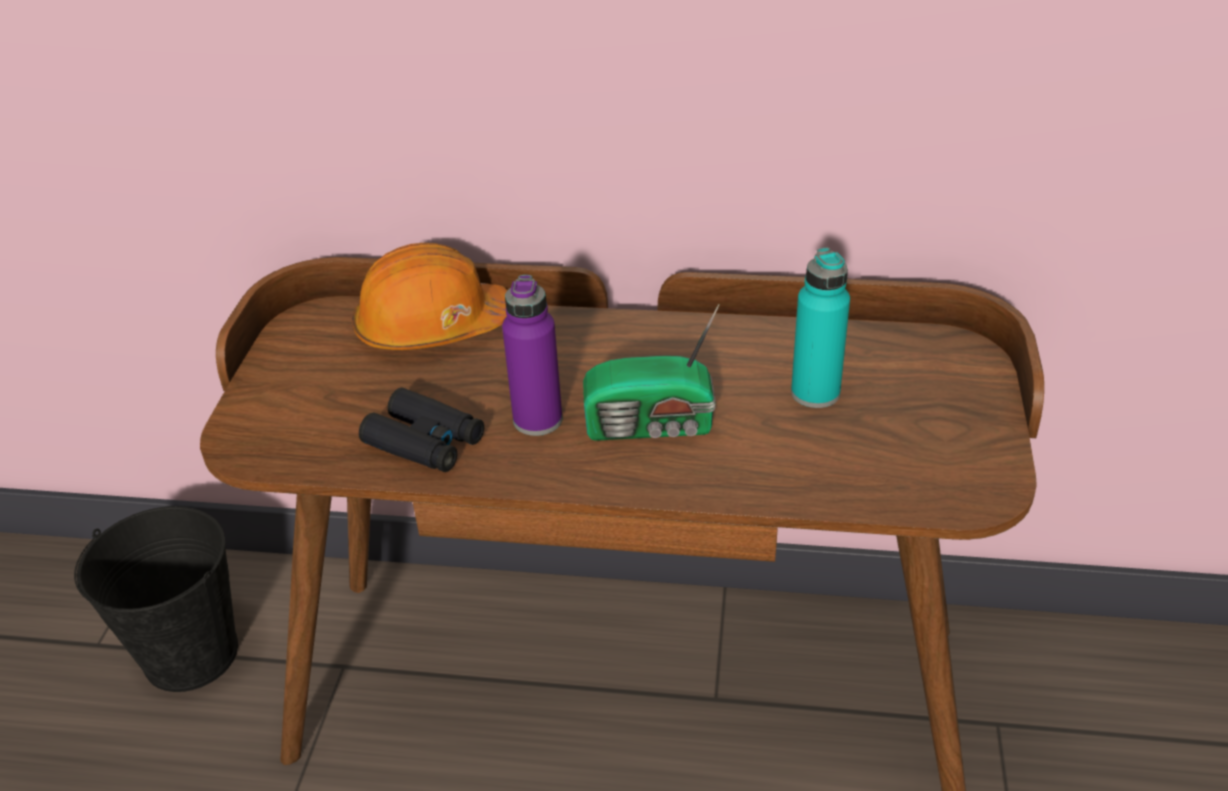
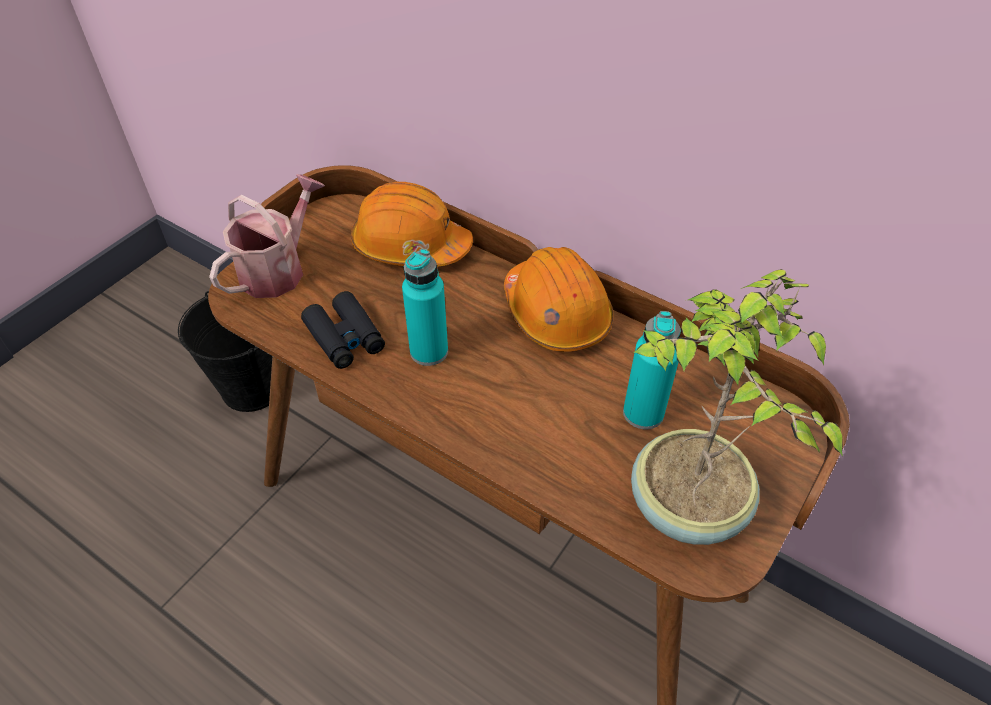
camera: 25 degrees right, 10 degrees up
purple bottle [502,275,562,436] -> turquoise bottle [402,249,448,366]
radio [583,304,720,441] -> none
none -> watering can [209,174,325,298]
none -> orange hard hat [504,247,614,352]
none -> potted plant [631,269,843,545]

